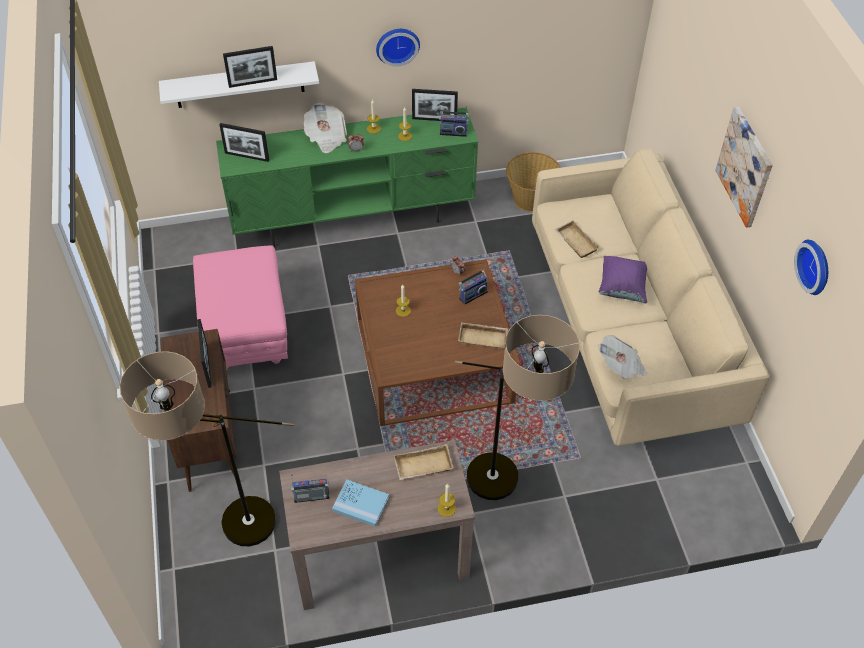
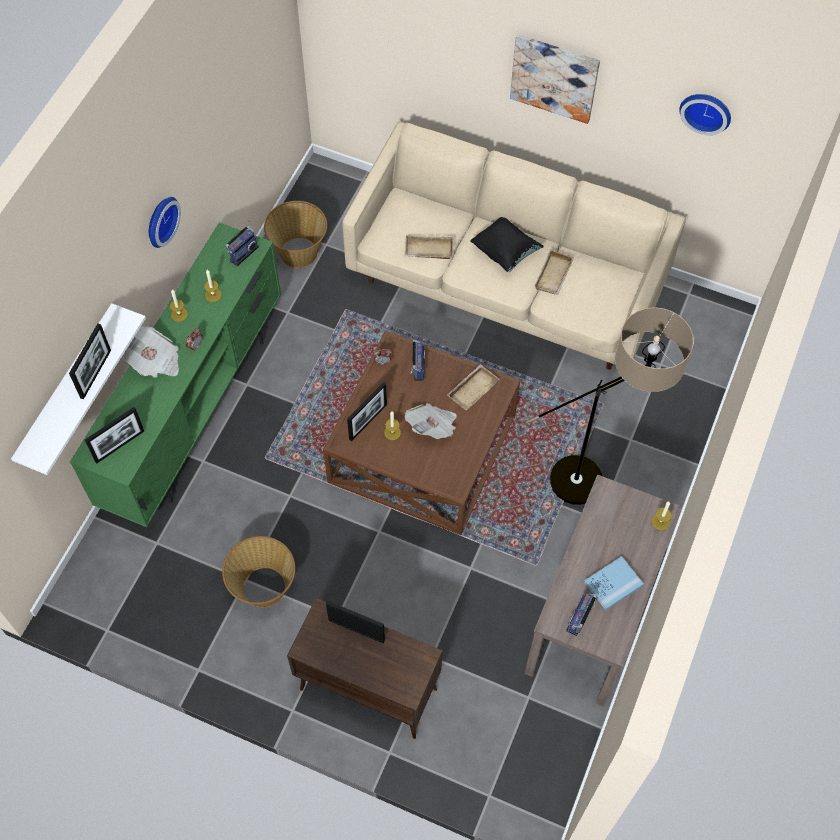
camera: 55 degrees left, 10 degrees up
floor lamp [119,351,294,546] -> none
pink ottoman [193,245,288,370] -> basket [222,536,295,608]
beige tray [394,444,454,480] -> beige tray moved to [534,249,574,295]
picture frame [412,89,458,121] -> picture frame moved to [347,382,387,441]
newspaper [598,335,647,379] -> newspaper moved to [405,403,457,439]
purple pillow [599,256,647,303] -> black pillow [470,217,543,272]

